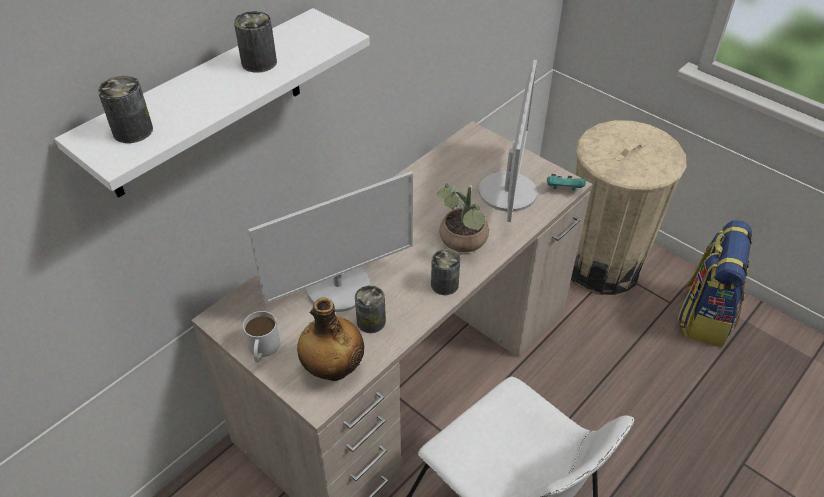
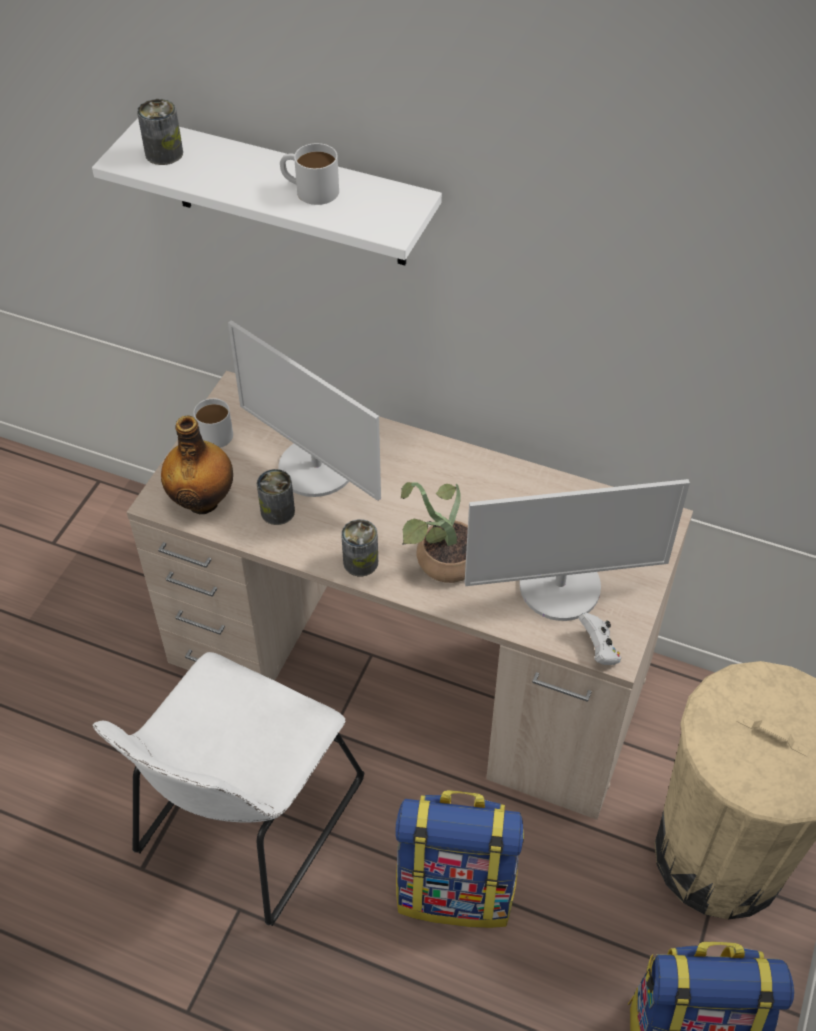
camera: 70 degrees right, 5 degrees up
can [234,11,277,73] -> white mug [280,143,339,205]
turquoise game controller [547,174,586,190] -> white game controller [578,612,621,665]
none -> backpack [395,790,524,928]

